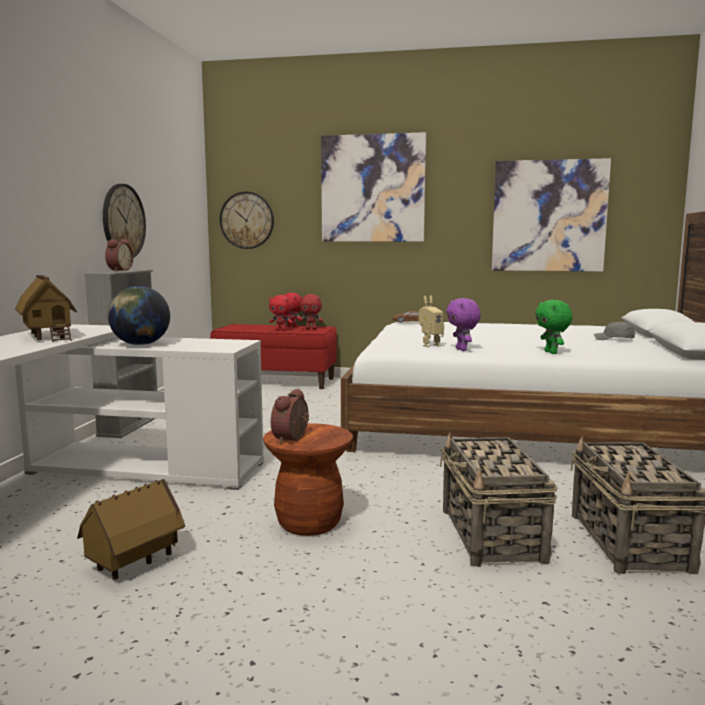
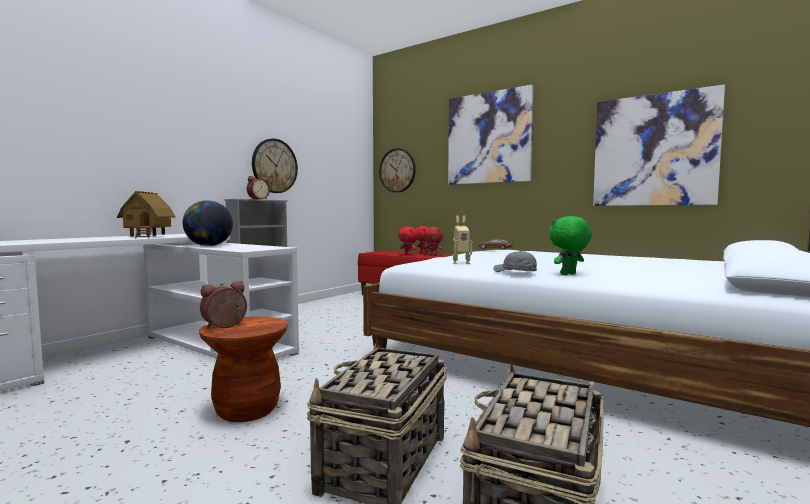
camera: 25 degrees right, 5 degrees down
toy house [77,479,185,580] -> none
purple plush toy [446,298,481,351] -> none
green plush toy [535,300,573,354] -> green plush toy turned 45 degrees clockwise [549,216,592,275]
grey cap [594,321,635,340] -> grey cap moved to [493,250,537,272]

